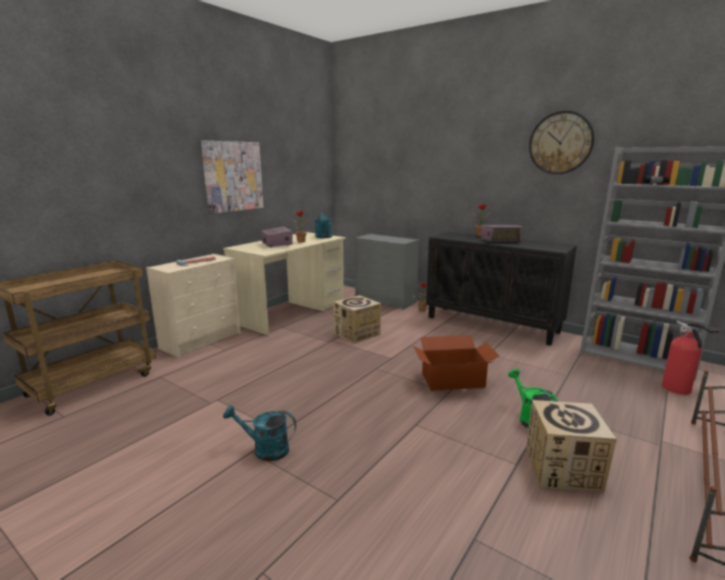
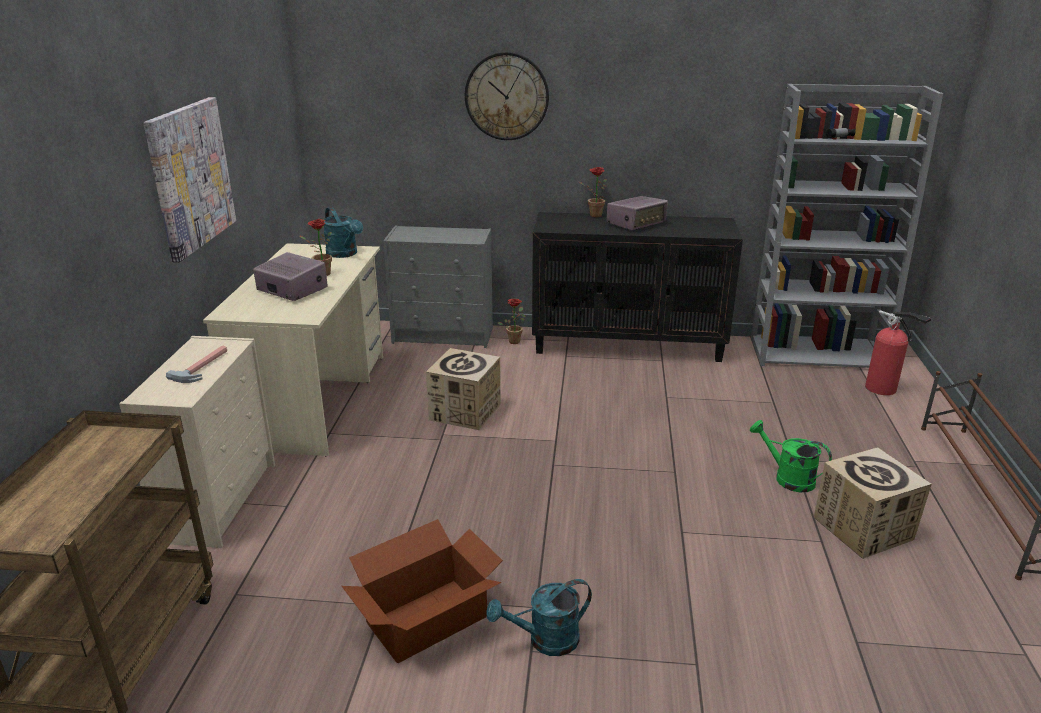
camera: 30 degrees left, 10 degrees up
cardboard box [413,335,499,391] -> cardboard box moved to [342,519,503,663]
wall clock [529,111,594,174] -> wall clock moved to [465,52,549,140]

